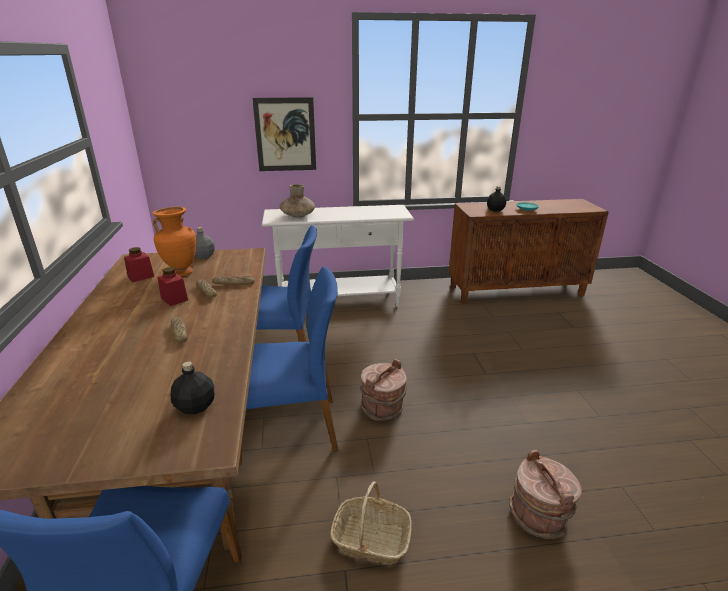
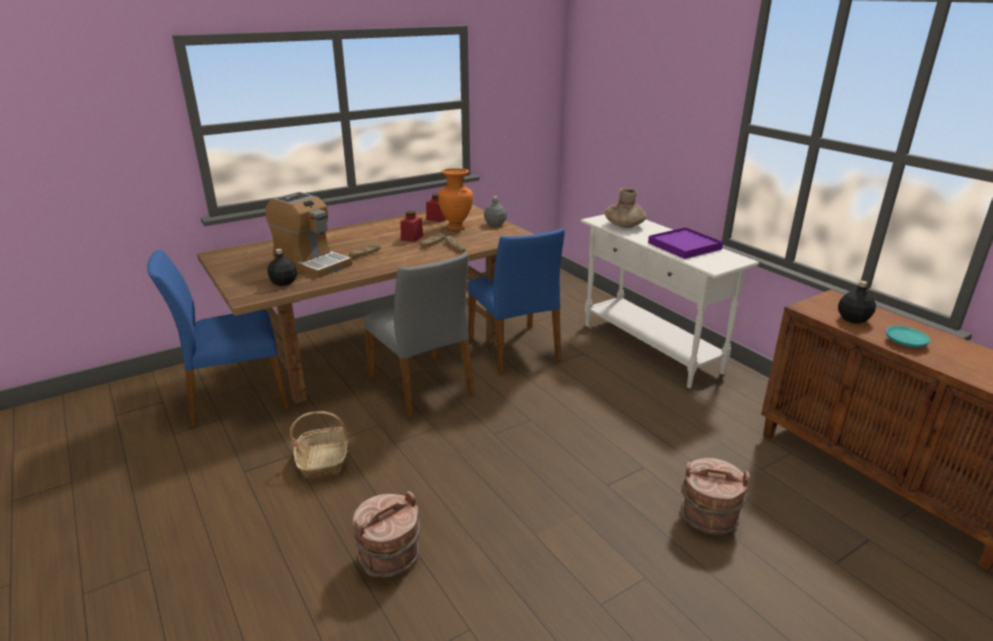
camera: 65 degrees right, 0 degrees up
blue chair [239,267,339,465] -> grey chair [364,253,474,418]
picture [252,97,316,171] -> none
brown bucket [360,359,407,421] -> brown bucket moved to [681,458,750,535]
none -> coffee machine [265,192,352,278]
none -> purple tray [648,227,723,259]

